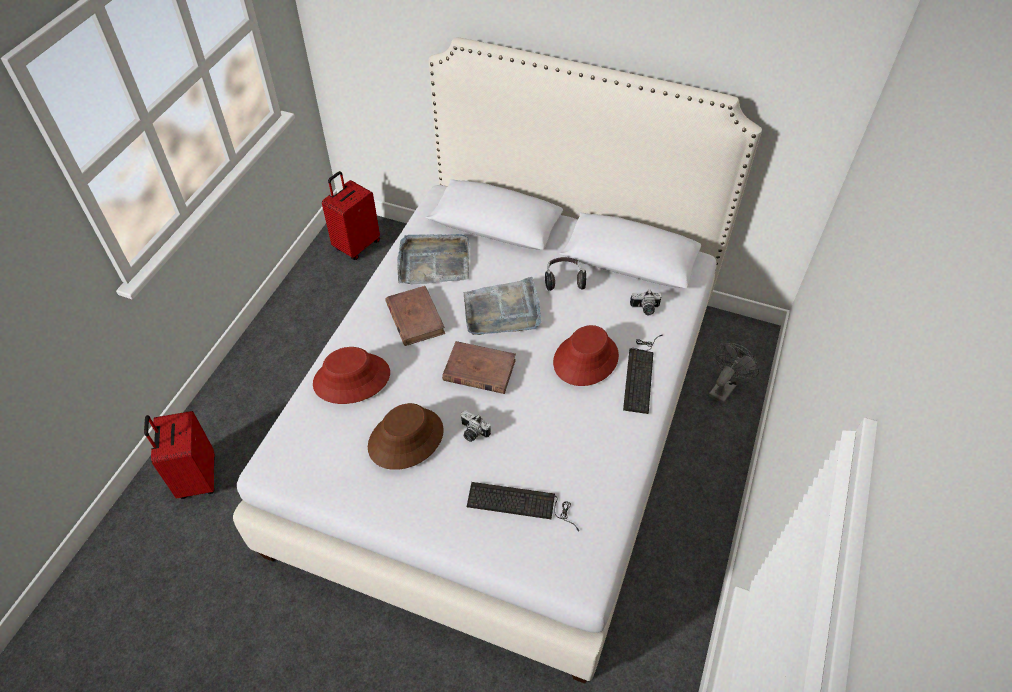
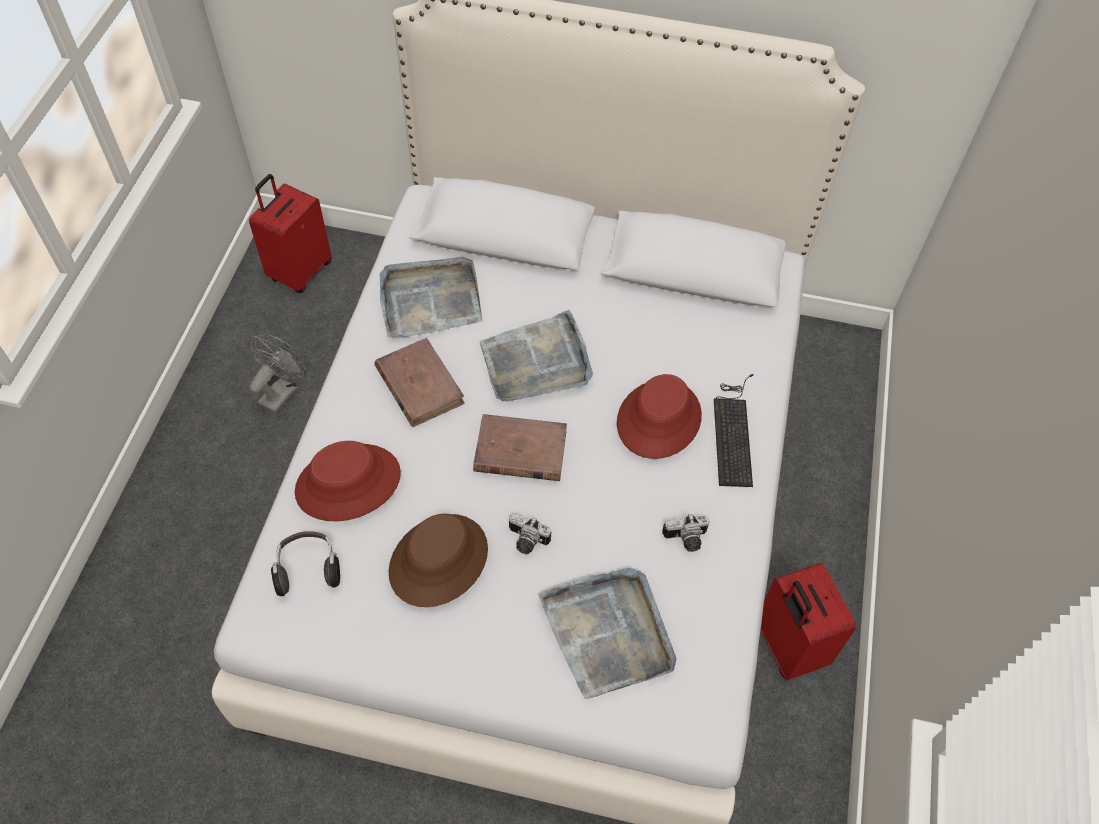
camera: 10 degrees left, 5 degrees up
red suitcase [144,411,215,499] -> red suitcase moved to [761,563,856,680]
keyboard [467,482,579,532] -> grey tray [539,568,676,699]
headphones [545,257,586,291] -> headphones moved to [271,531,340,596]
camera [630,290,662,315] -> camera moved to [662,514,710,552]
grey fan [708,343,759,404] -> grey fan moved to [250,334,306,413]

